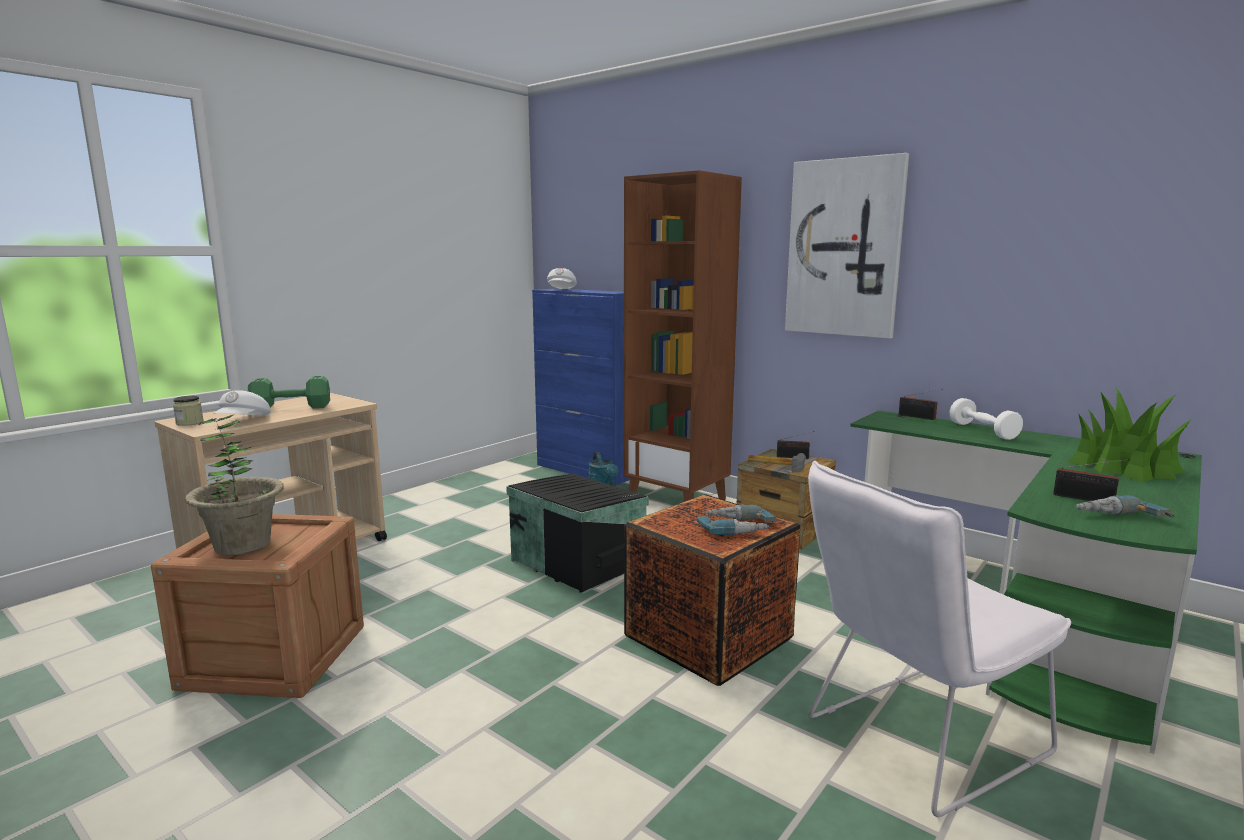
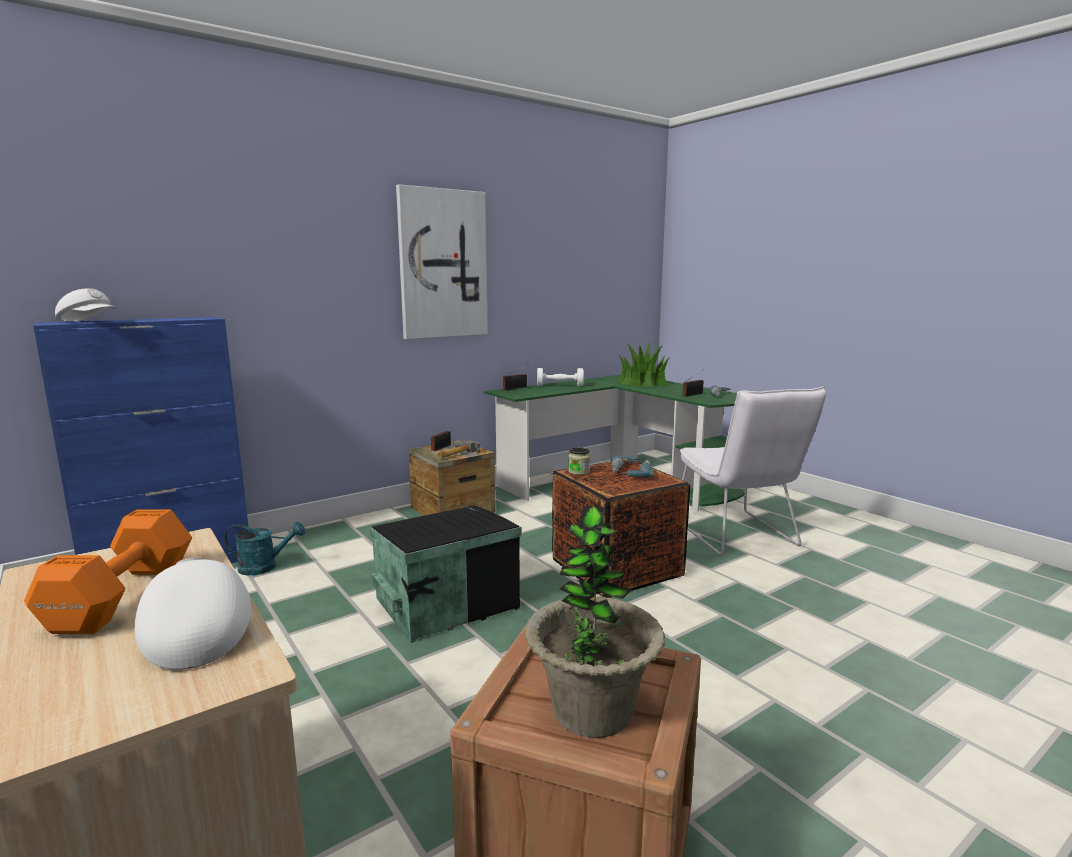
camera: 75 degrees left, 0 degrees up
jar [173,396,204,426] -> jar moved to [568,447,590,475]
white cap [214,390,271,416] -> white cap turned 135 degrees counterclockwise [135,557,251,670]
green dumbbell [248,376,330,408] -> orange dumbbell [24,510,192,634]
brown bookcase [624,170,742,502] -> none

